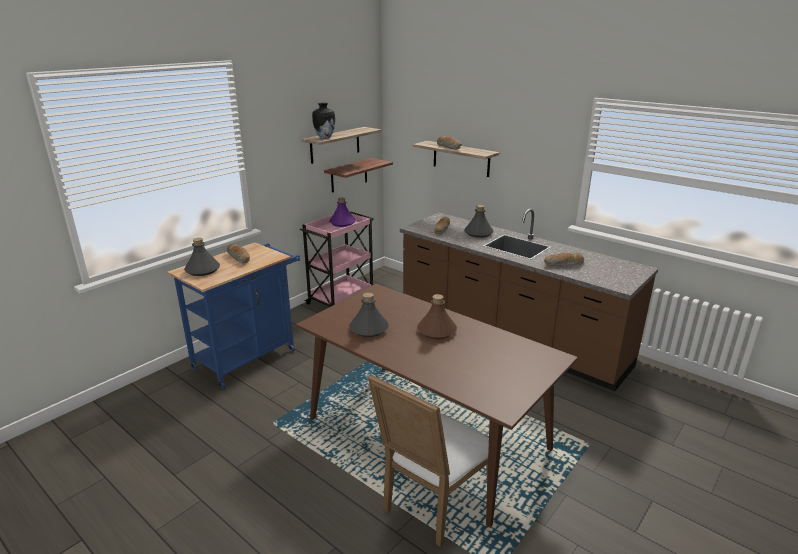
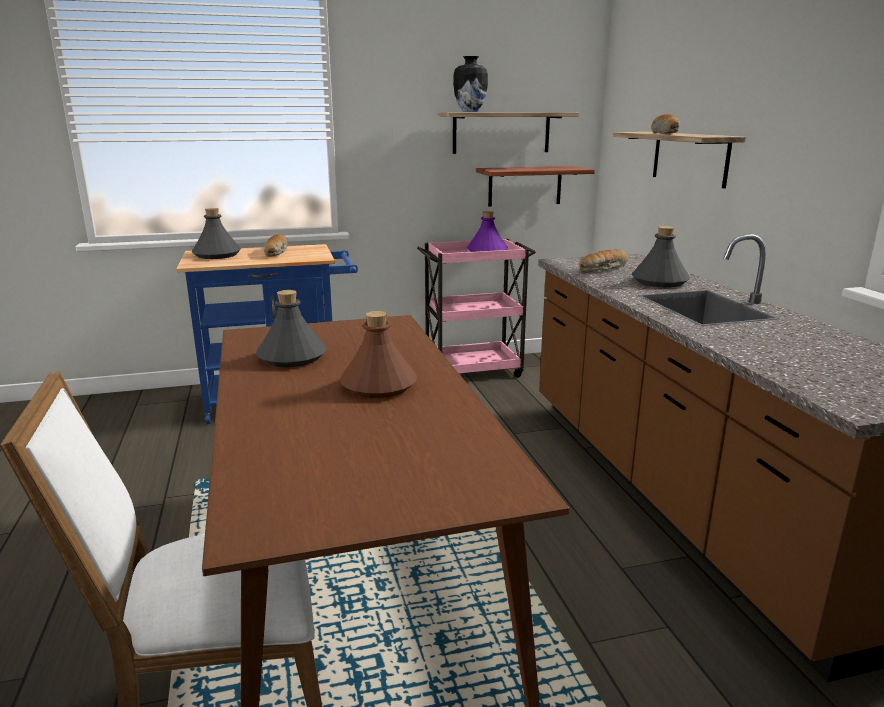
camera: 35 degrees right, 5 degrees down
bread [544,253,585,266] -> none

